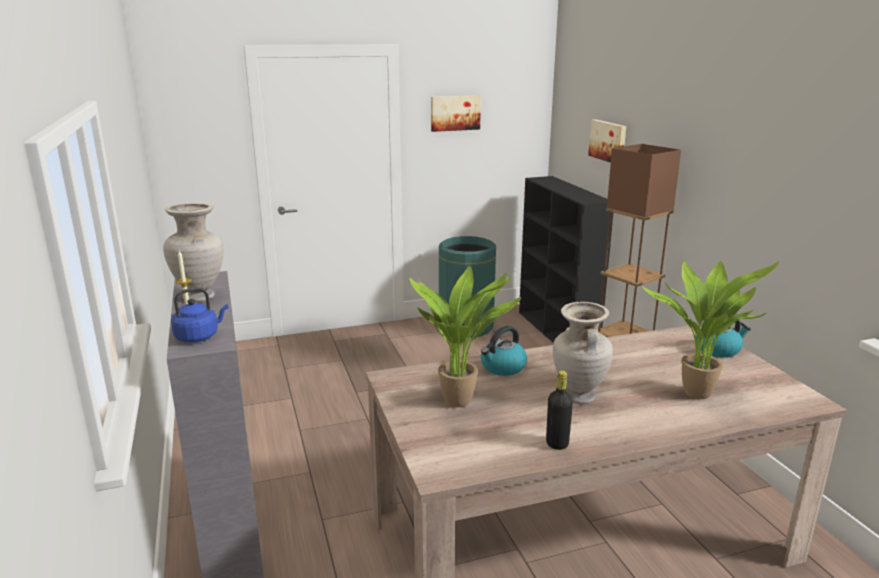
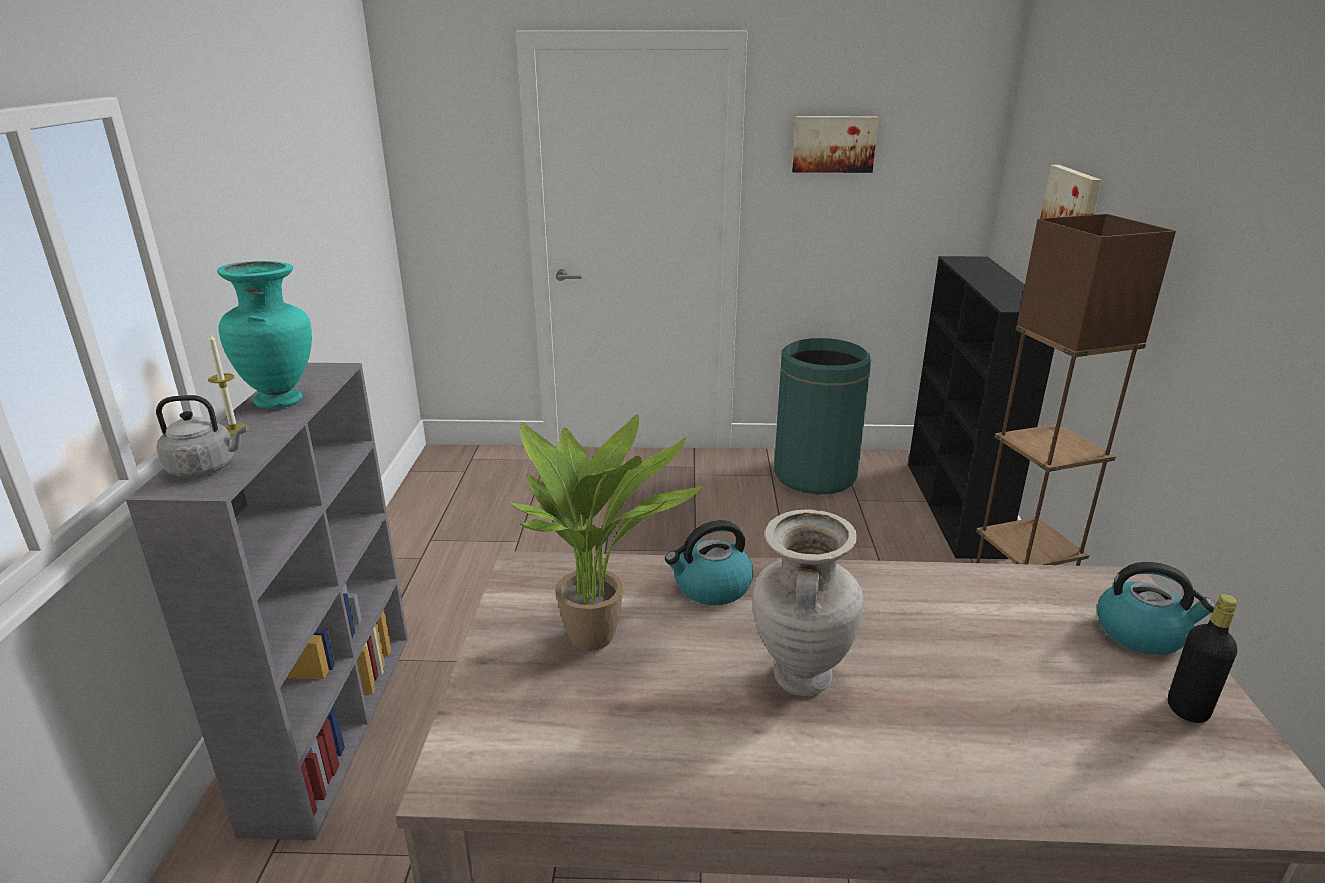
camera: 20 degrees right, 5 degrees up
beige vase [163,204,224,302] -> turquoise vase [217,261,312,409]
blue kettle [171,287,228,342] -> grey kettle [156,395,247,478]
black bottle [546,370,573,450] -> black bottle moved to [1168,594,1237,723]
potted plant [642,261,779,399] -> none

